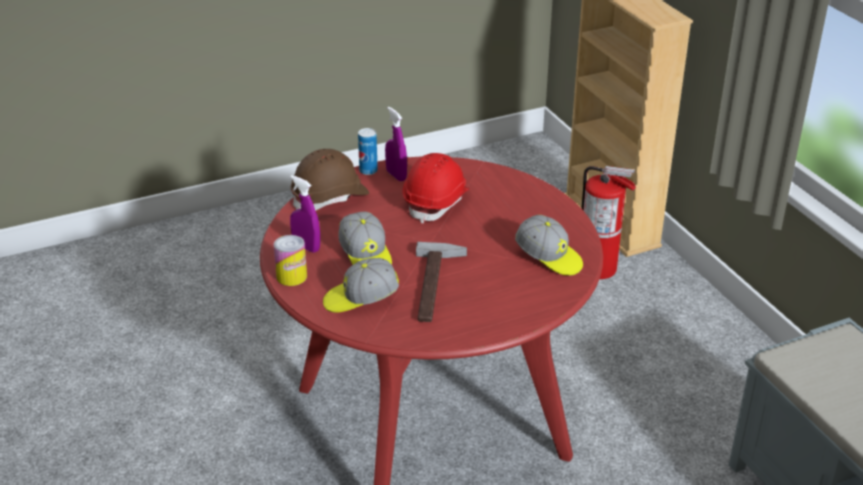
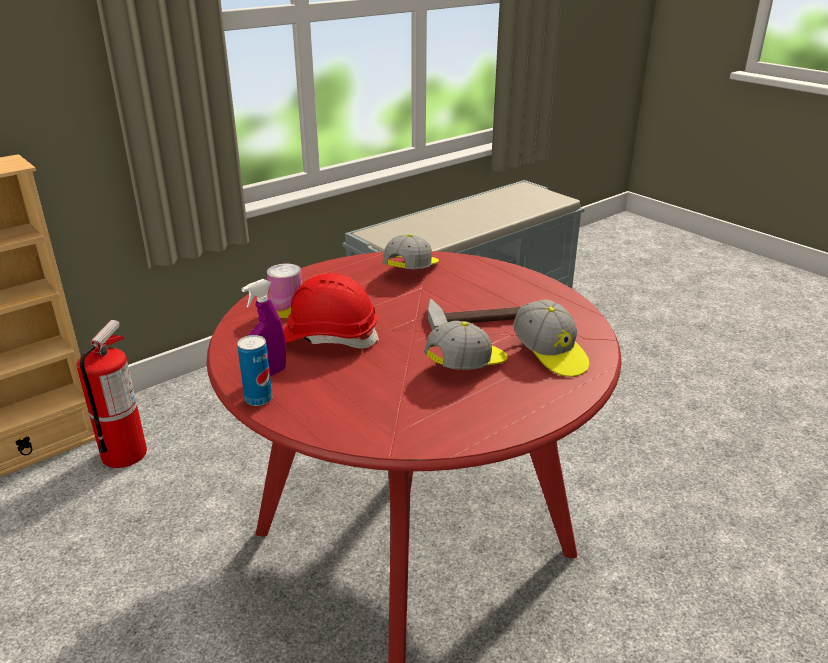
camera: 105 degrees left, 5 degrees down
can [273,235,307,286] -> can moved to [267,264,302,318]
purple spray bottle [290,175,320,253] -> none
brown hard hat [291,149,369,211] -> none

